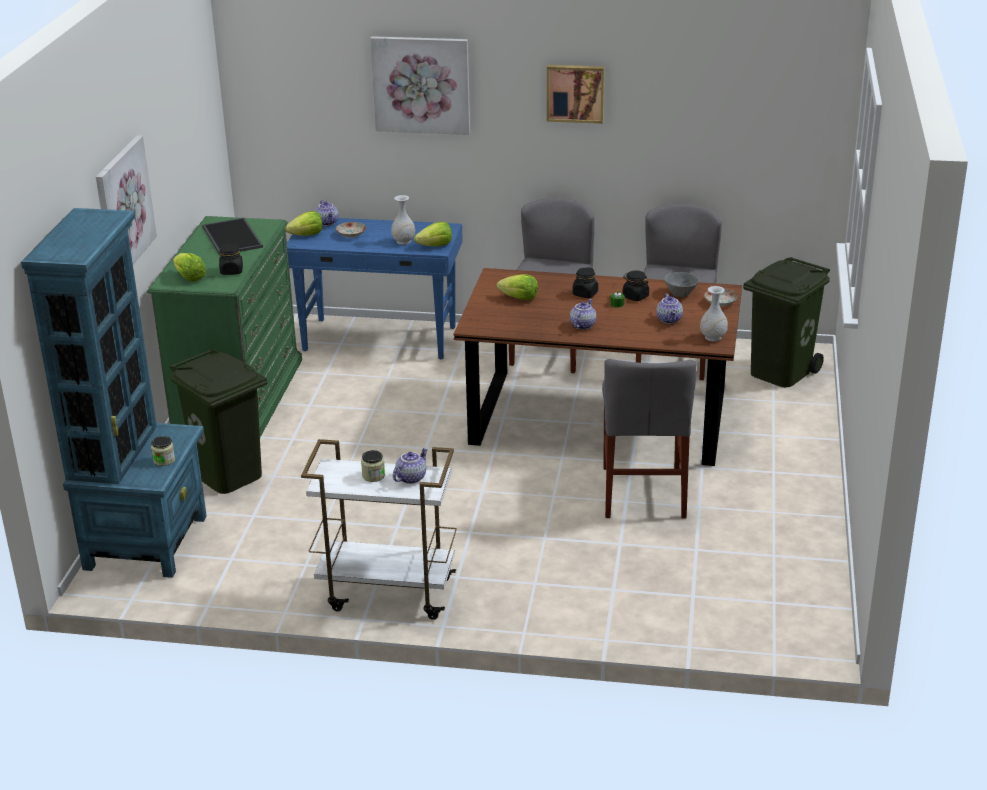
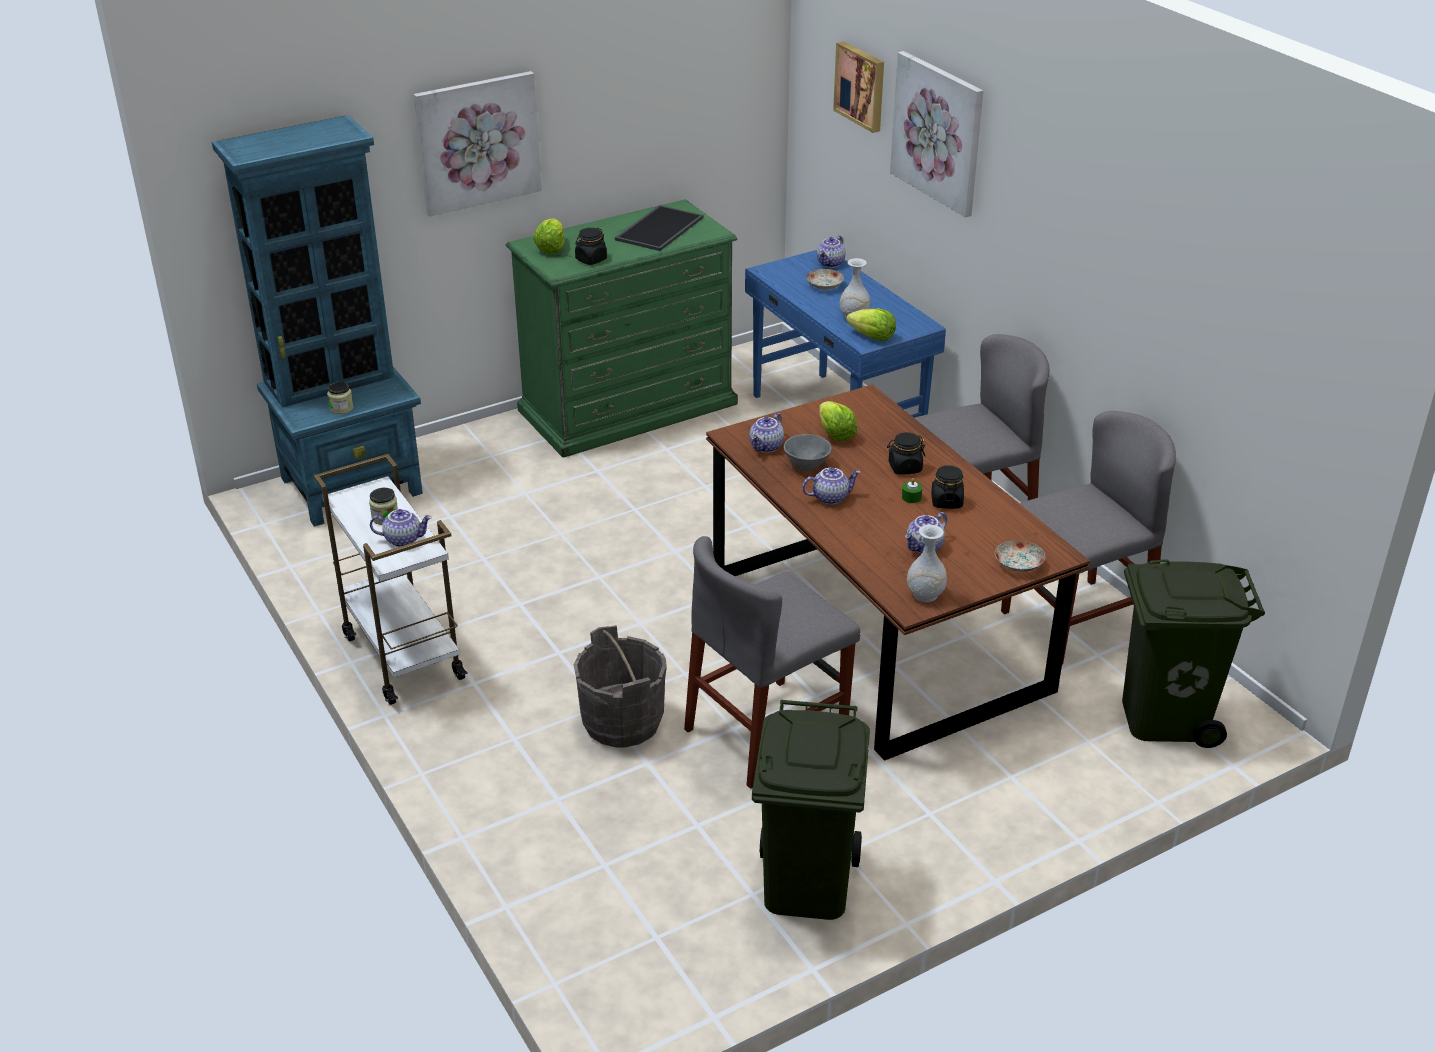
camera: 50 degrees right, 5 degrees up
green trash can [170,350,267,494] -> green trash can moved to [752,700,870,920]
lettuce [285,211,323,235] -> none
picture [547,65,605,124] -> picture moved to [833,41,884,133]
grey bowl [664,272,699,297] -> grey bowl moved to [784,434,832,471]
none -> grey bucket [574,625,667,748]
none -> teapot [749,413,784,453]

